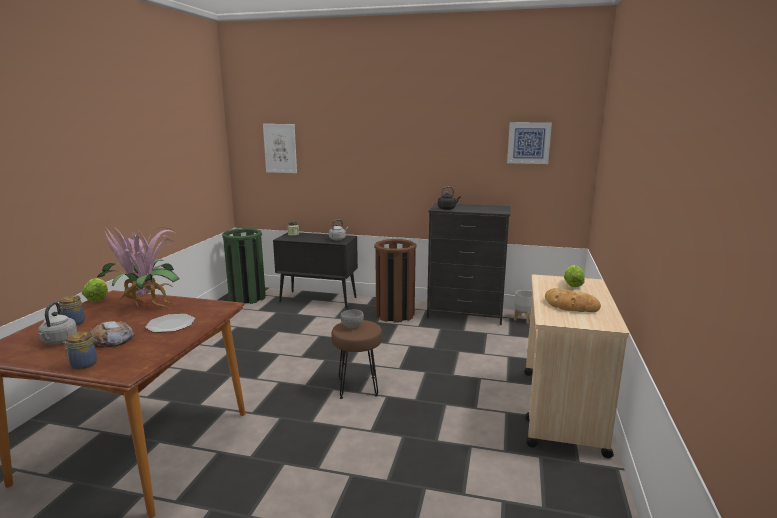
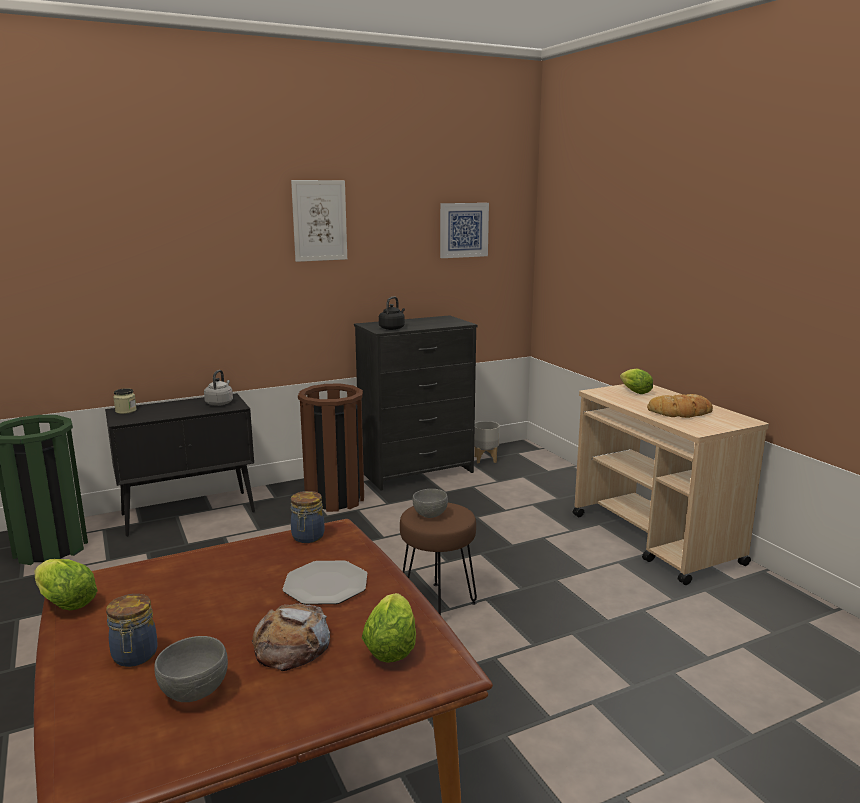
camera: 40 degrees left, 0 degrees up
grey kettle [38,302,77,344] -> grey bowl [155,636,228,702]
jar [63,331,97,369] -> jar moved to [291,491,324,543]
potted plant [97,226,179,309] -> none
picture [263,124,297,173] -> picture moved to [291,180,347,262]
none -> lettuce [362,593,416,663]

